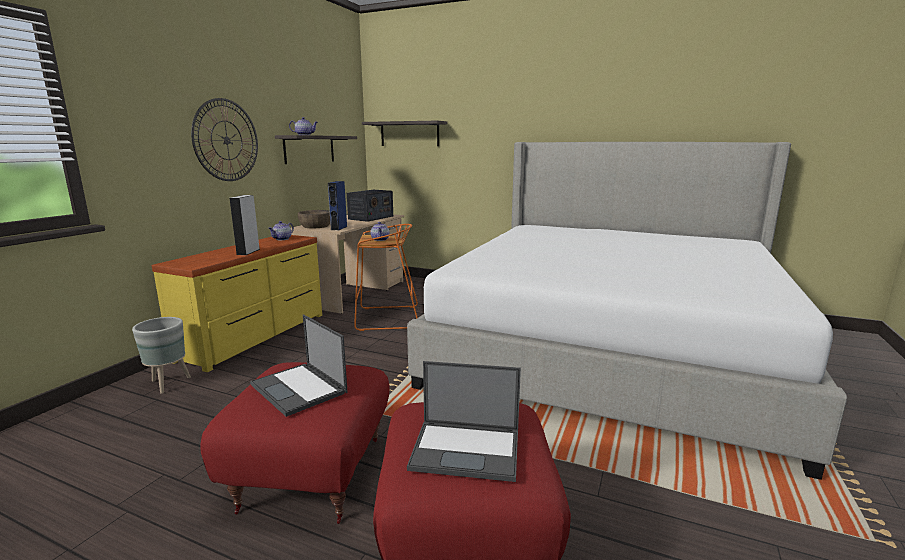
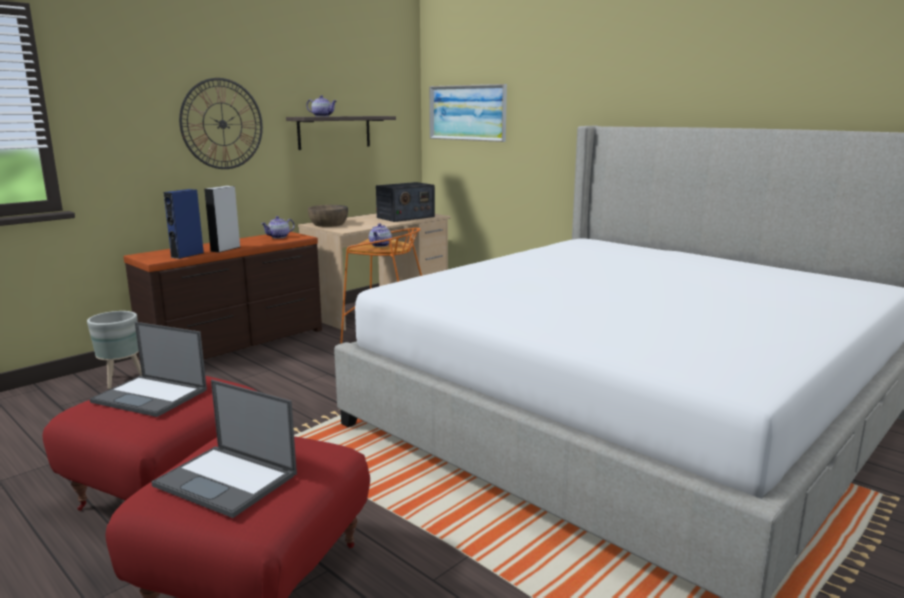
camera: 20 degrees right, 0 degrees up
yellow dresser [152,235,322,372] -> brown dresser [123,232,322,361]
laptop [250,314,347,417] -> laptop turned 45 degrees counterclockwise [90,322,207,417]
blue speaker [328,181,347,230] -> blue speaker moved to [163,189,204,259]
shelf [362,121,447,146] -> picture [429,84,507,142]

